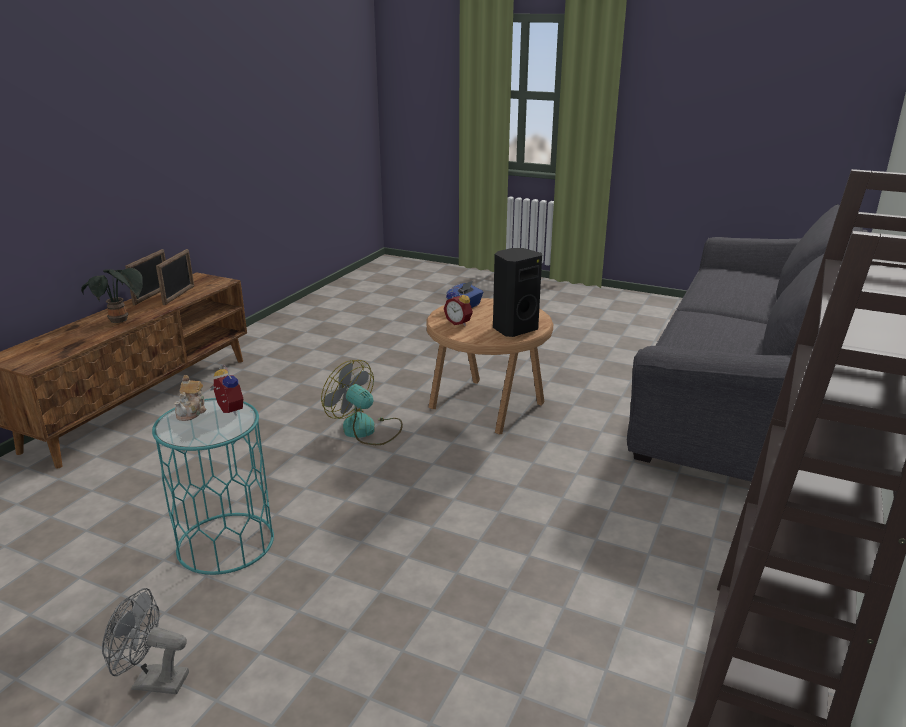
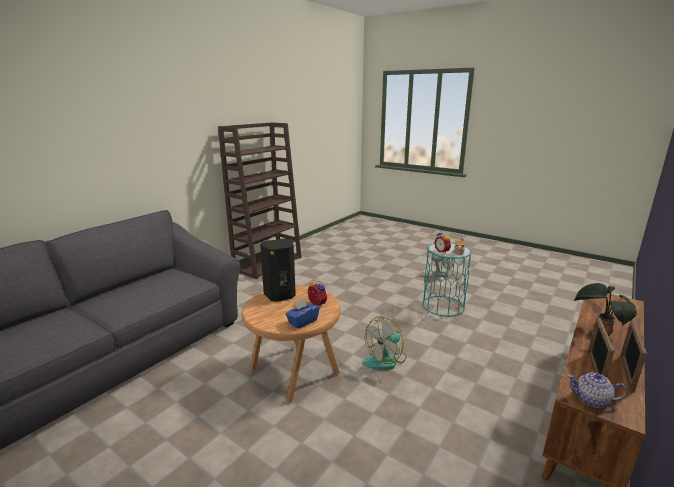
camera: 170 degrees left, 5 degrees down
fan [321,360,403,445] -> fan turned 90 degrees clockwise [363,316,407,370]
none -> teapot [567,372,627,408]

